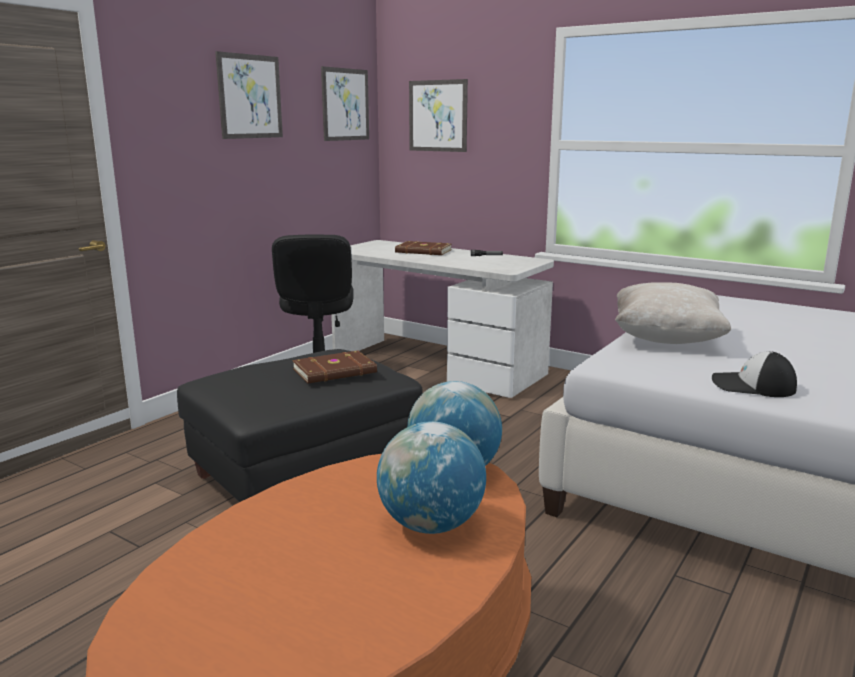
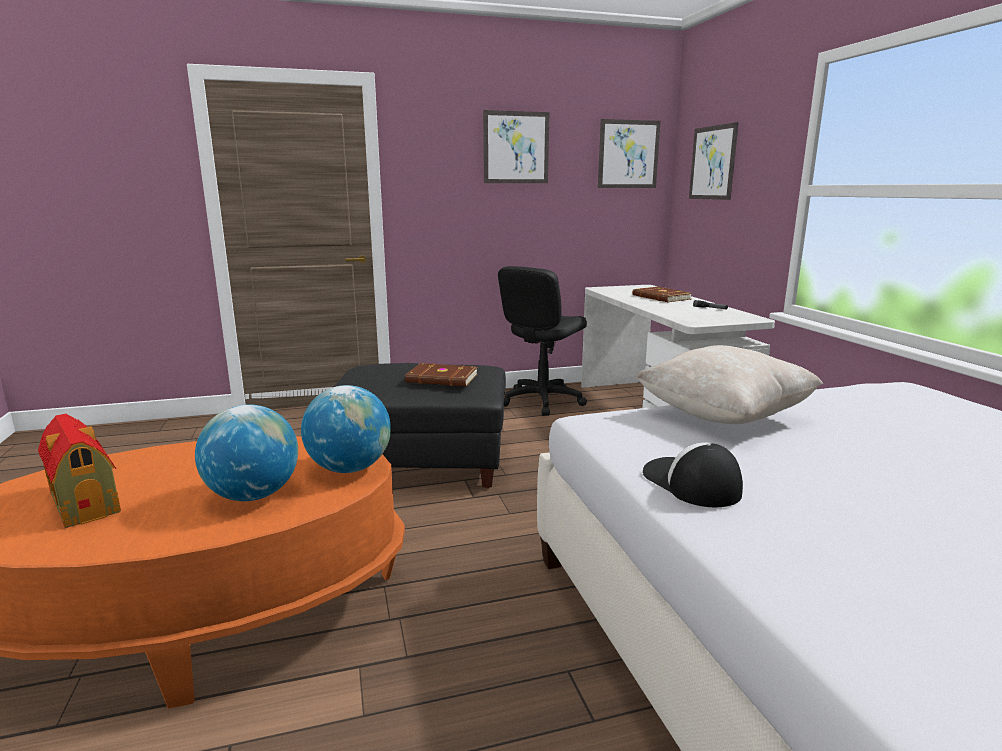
camera: 40 degrees right, 0 degrees up
none -> toy house [38,413,121,528]

